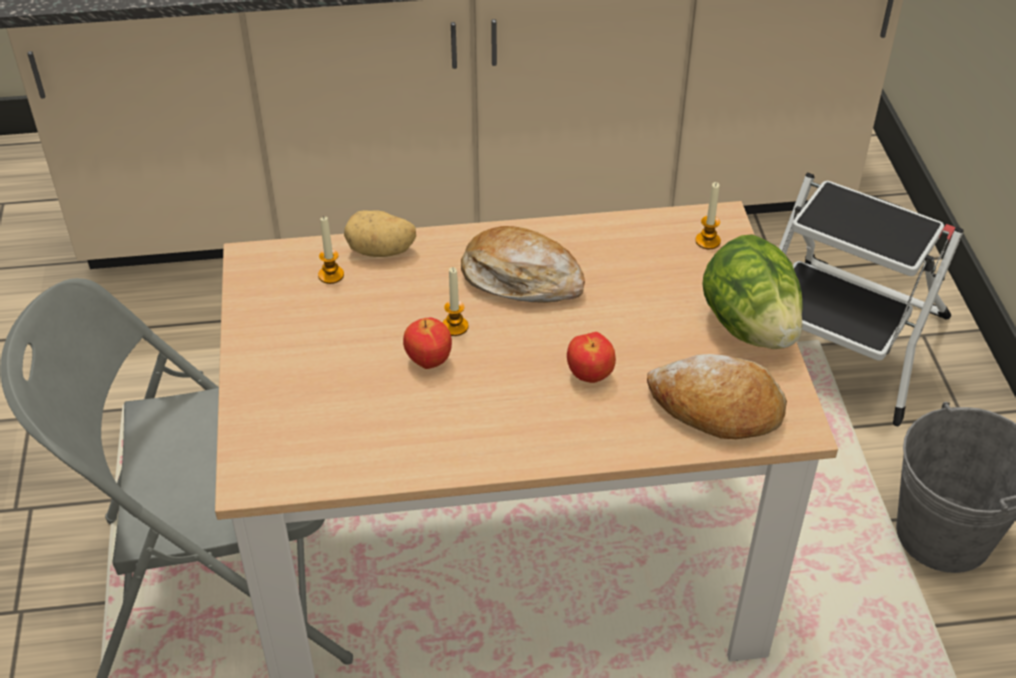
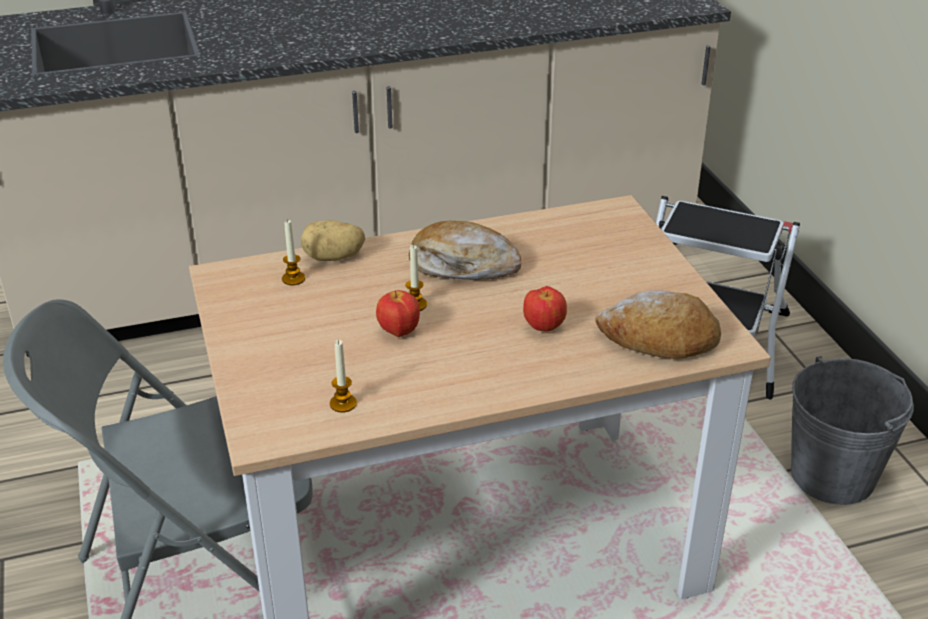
camera: 10 degrees left, 10 degrees down
candle [695,182,721,249] -> candle moved to [330,340,357,413]
lettuce [702,234,803,349] -> none

